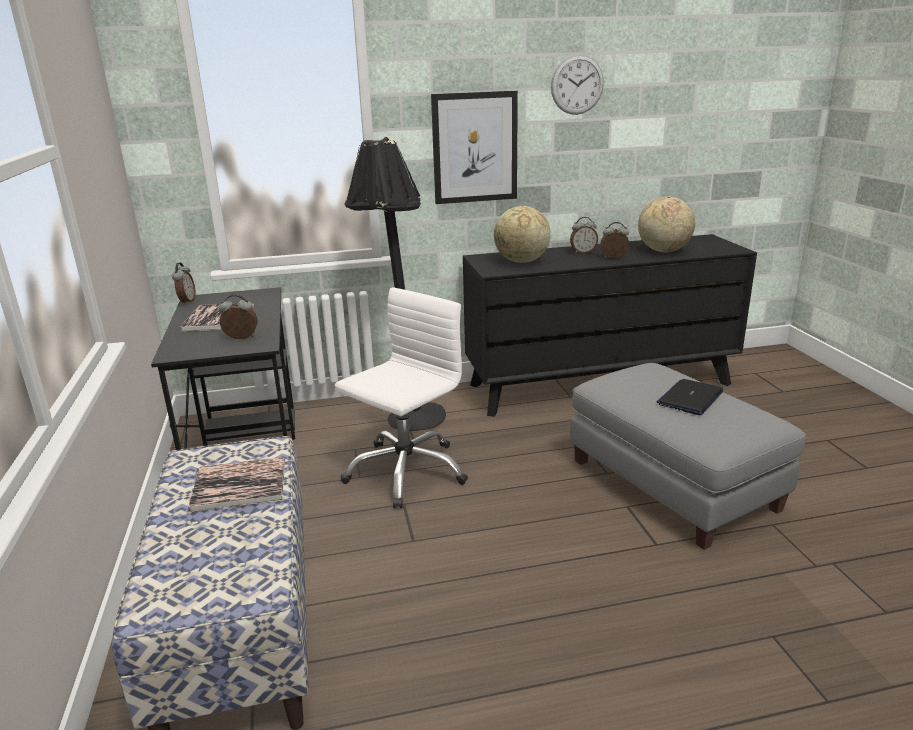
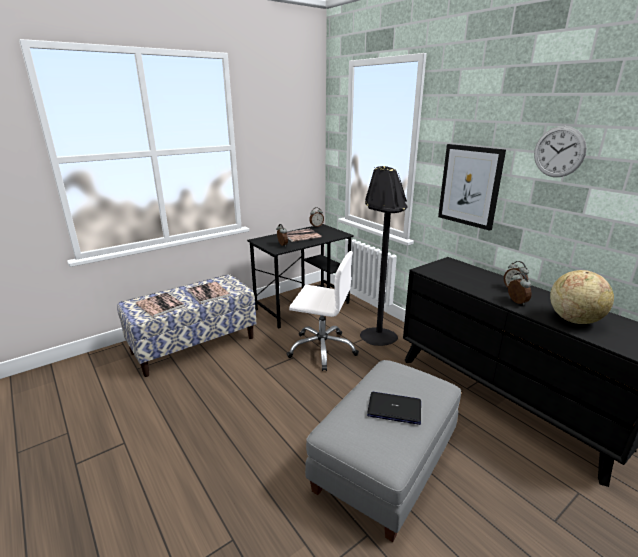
camera: 65 degrees right, 0 degrees up
globe [494,206,551,263] -> none
none -> book [136,292,185,317]

